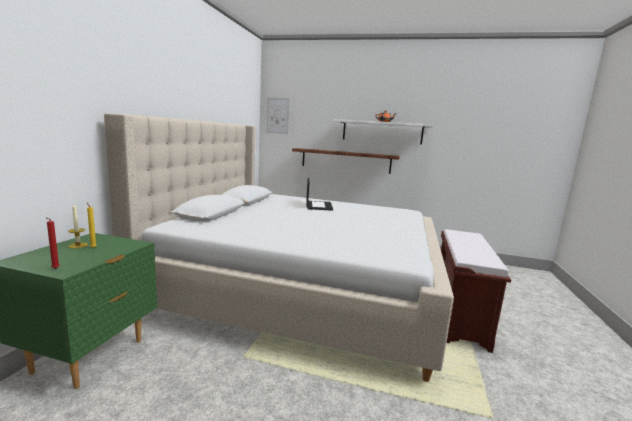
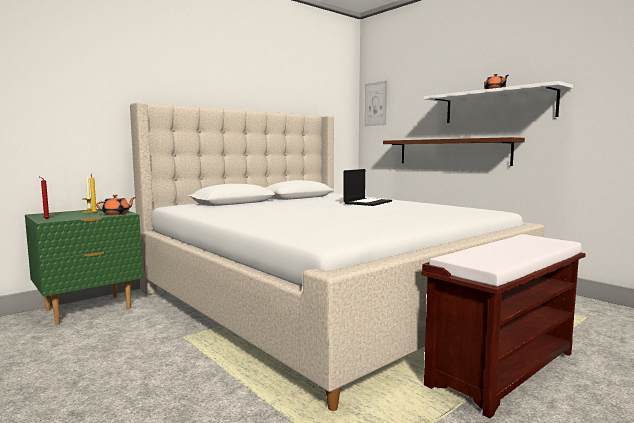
camera: 35 degrees right, 5 degrees down
none -> orange teapot [96,195,136,215]

